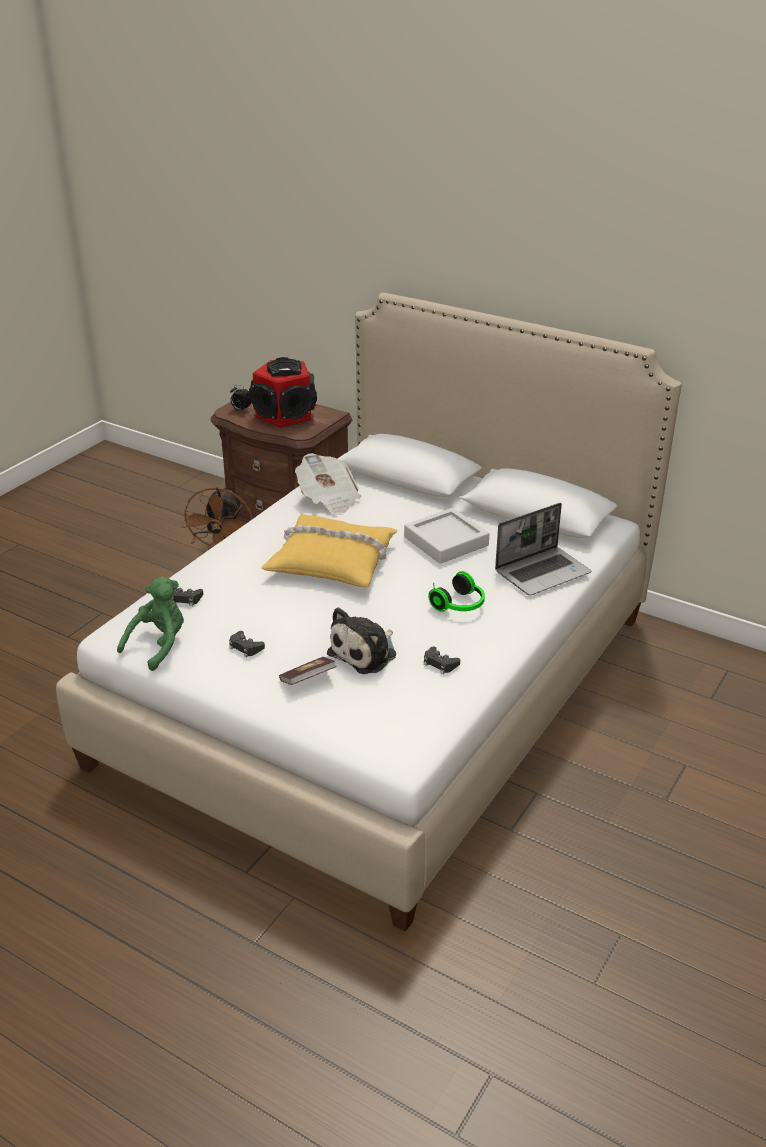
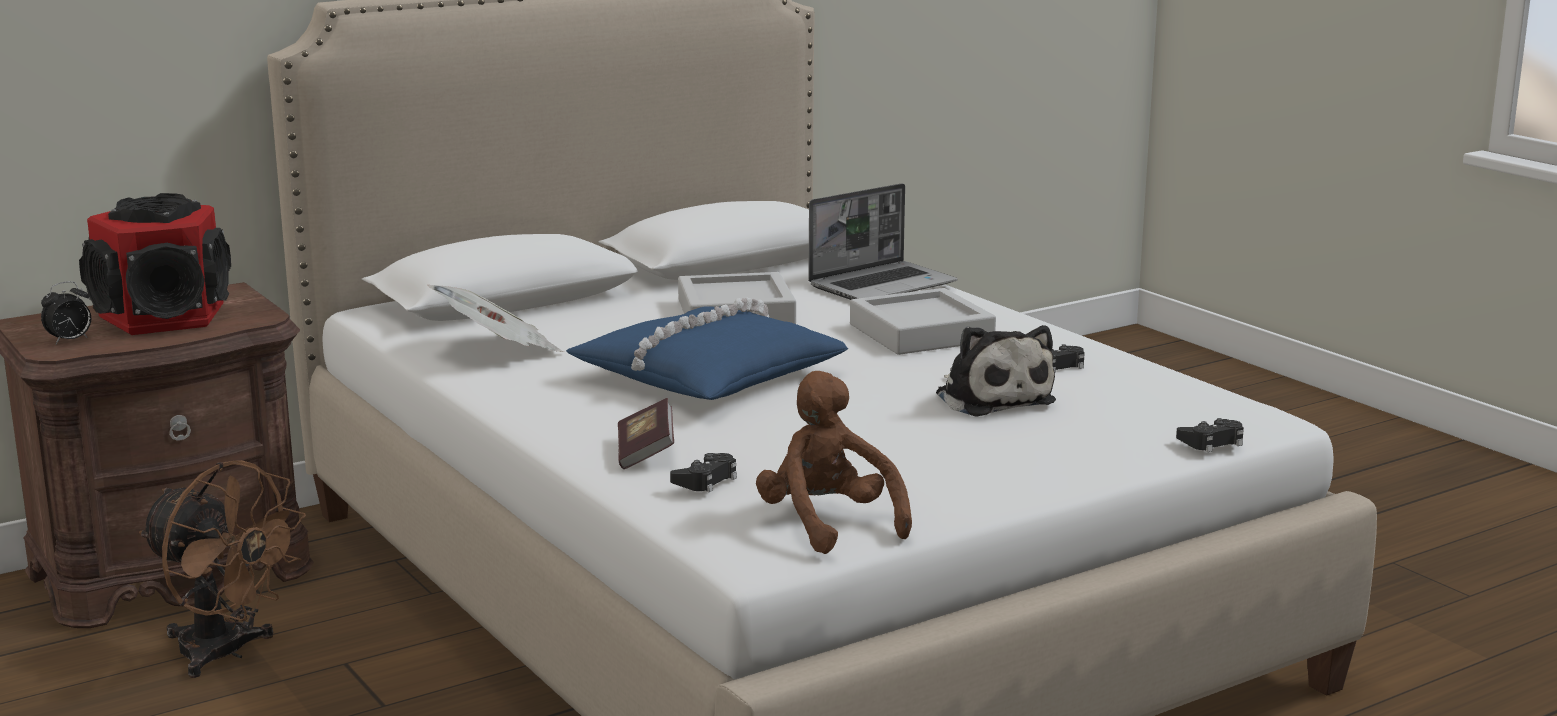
camera: 65 degrees left, 15 degrees down
green plush toy [117,576,184,671] -> brown plush toy [756,371,912,554]
black game controller [229,631,265,658] -> black game controller moved to [1176,418,1244,452]
yellow pillow [261,514,397,587] -> blue pillow [566,298,848,400]
book [279,657,337,685] -> book moved to [618,398,674,469]
headphones [428,571,485,612] -> grey tray [850,288,996,355]
laptop [495,503,591,596] -> laptop turned 60 degrees clockwise [808,183,958,300]

